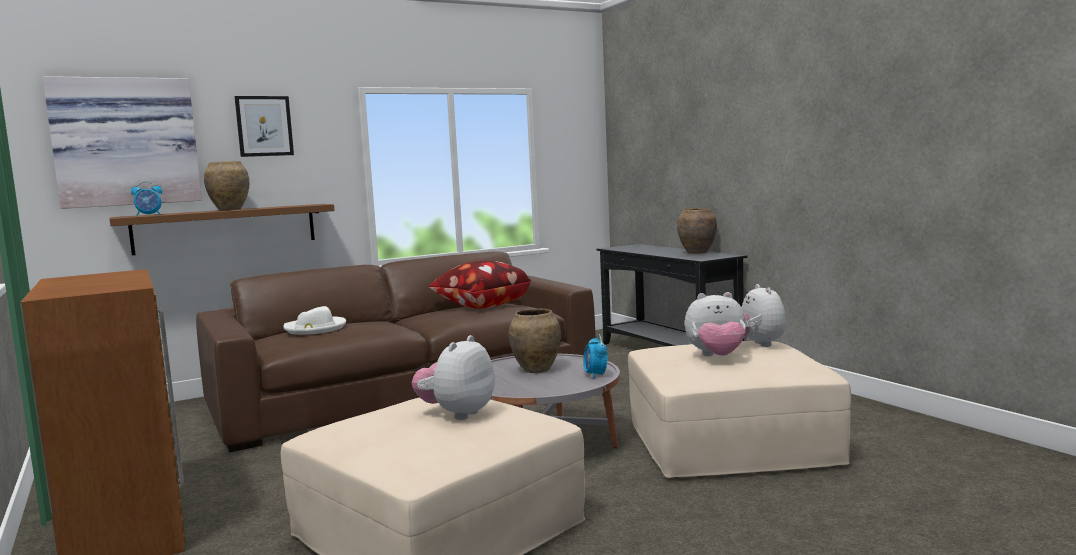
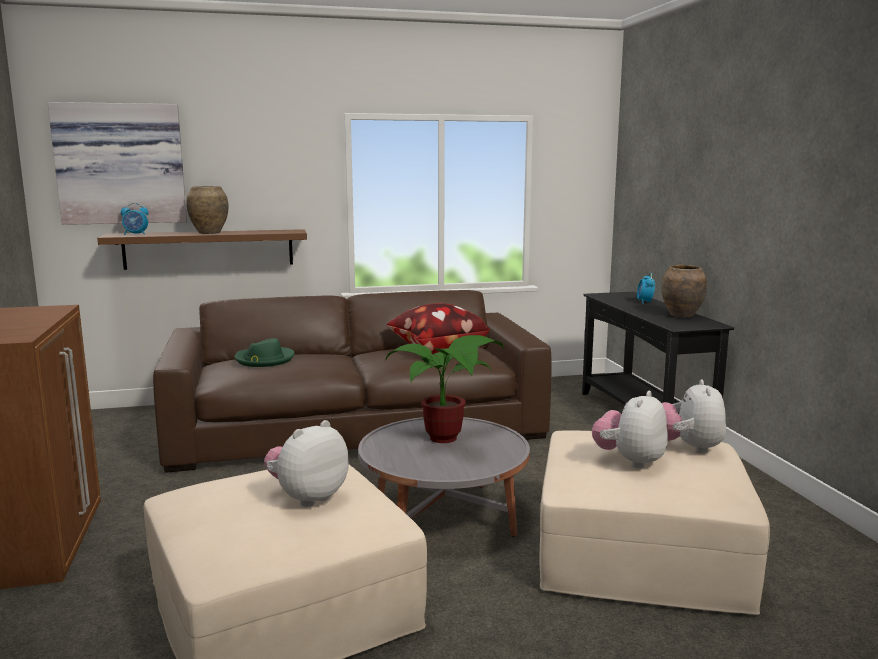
camera: 15 degrees right, 5 degrees up
picture [234,96,294,157] -> none
white hat [283,306,346,335] -> green hat [234,338,295,367]
brown vase [509,308,561,373] -> potted plant [386,335,505,443]
alarm clock [583,335,608,379] -> alarm clock moved to [637,273,655,304]
plush toy [685,292,746,356] -> plush toy turned 105 degrees clockwise [592,391,668,469]

